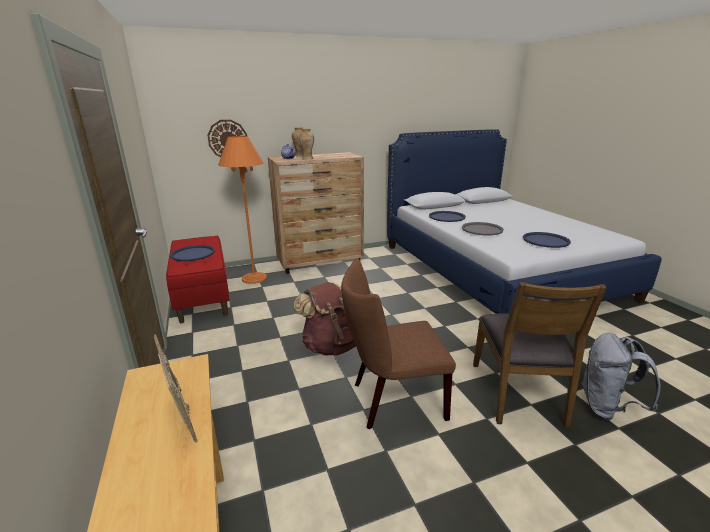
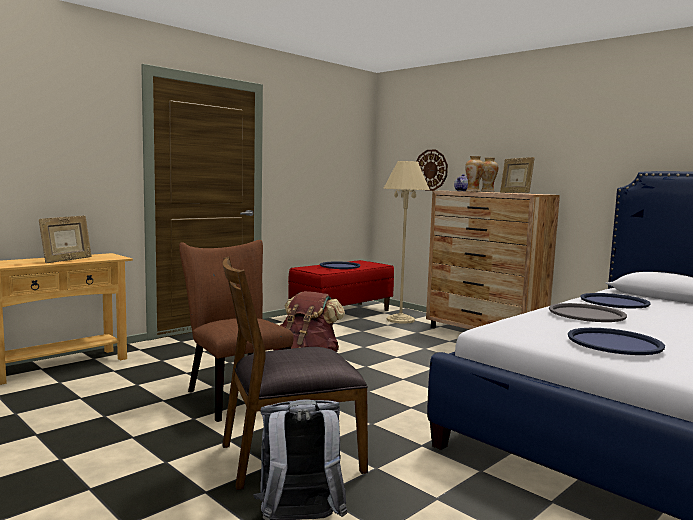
camera: 65 degrees right, 15 degrees down
orange floor lamp [218,136,267,284] -> beige floor lamp [383,161,430,324]
none -> picture frame [500,157,535,193]

